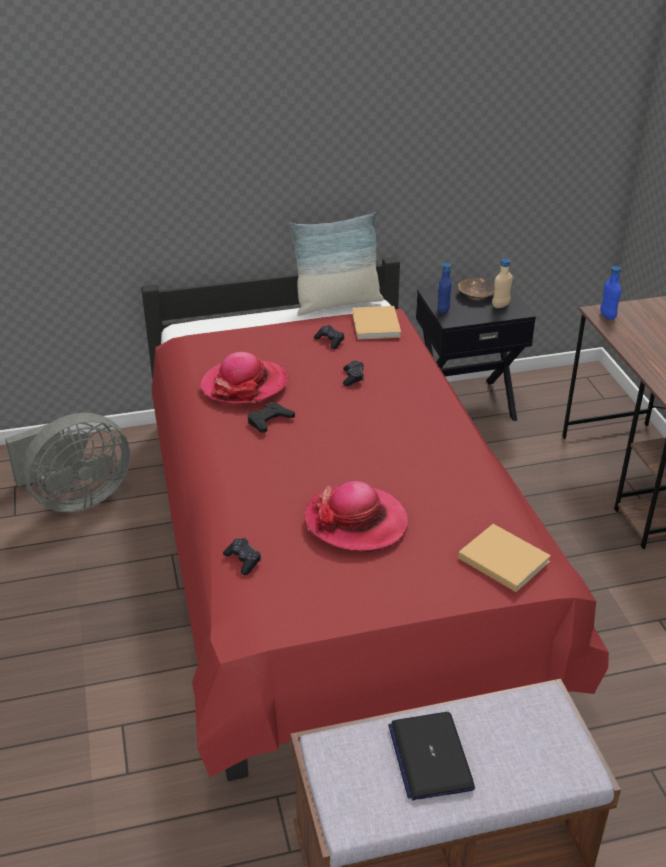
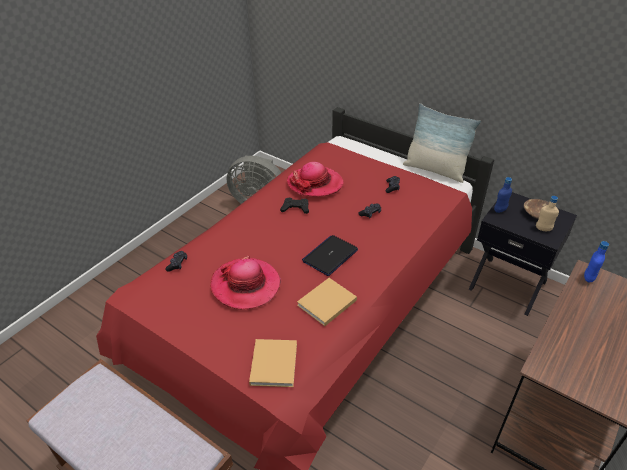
camera: 50 degrees right, 5 degrees up
beige book [352,306,401,340] -> beige book moved to [297,278,357,326]
laptop [388,712,475,800] -> laptop moved to [302,235,358,276]

